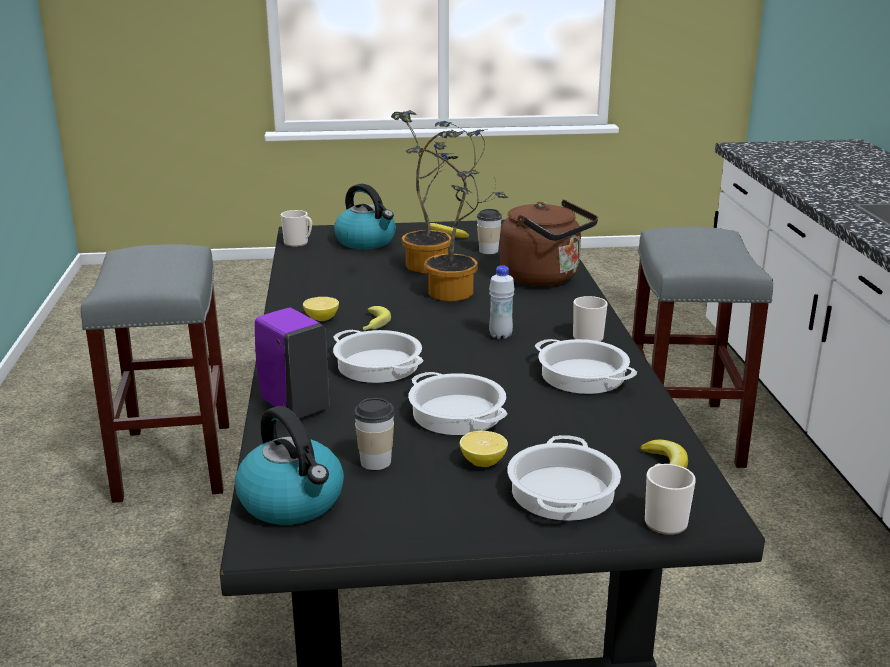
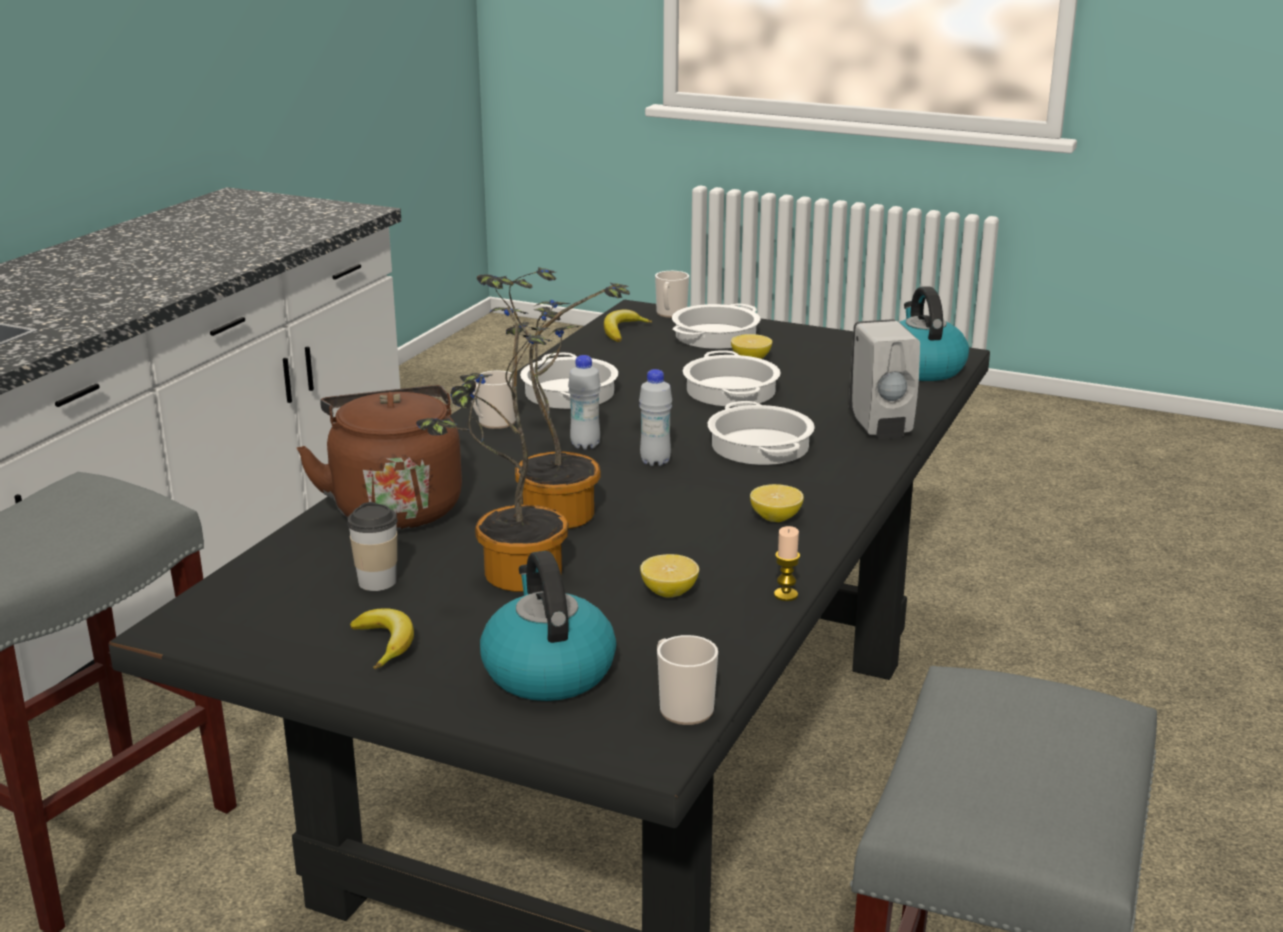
camera: 150 degrees left, 0 degrees up
purple soap dispenser [255,307,329,418] -> white soap dispenser [849,319,920,439]
cup [354,398,395,470] -> none
banana [363,306,391,330] -> none
none -> white bottle [639,369,672,466]
none -> lemon [640,554,699,597]
none -> candle [774,526,800,601]

